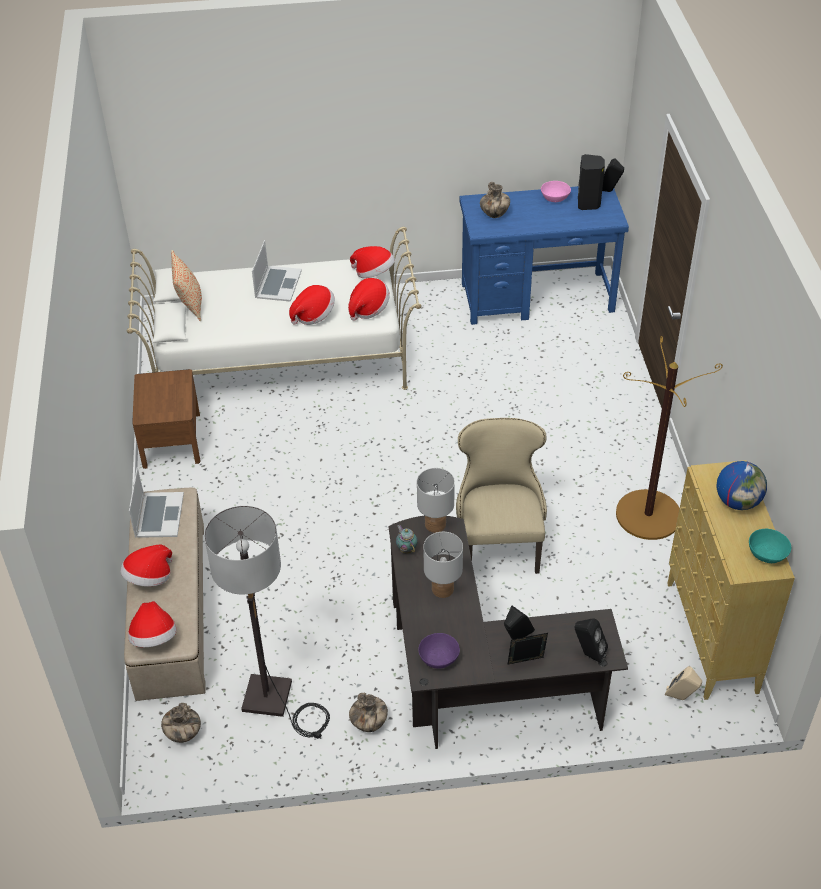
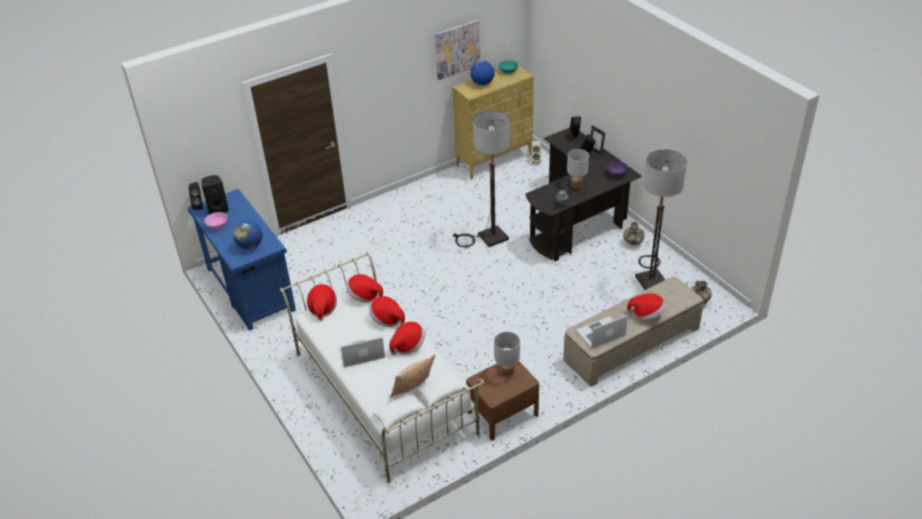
camera: 115 degrees left, 5 degrees down
hat [128,601,177,647] -> hat moved to [389,322,425,355]
grey table lamp [417,468,455,533] -> grey table lamp moved to [494,332,520,377]
beige chair [456,418,547,574] -> floor lamp [453,110,510,247]
vase [480,182,510,218] -> globe [233,221,263,249]
brown clothes rack [616,336,723,540] -> none
none -> picture [435,20,480,80]

